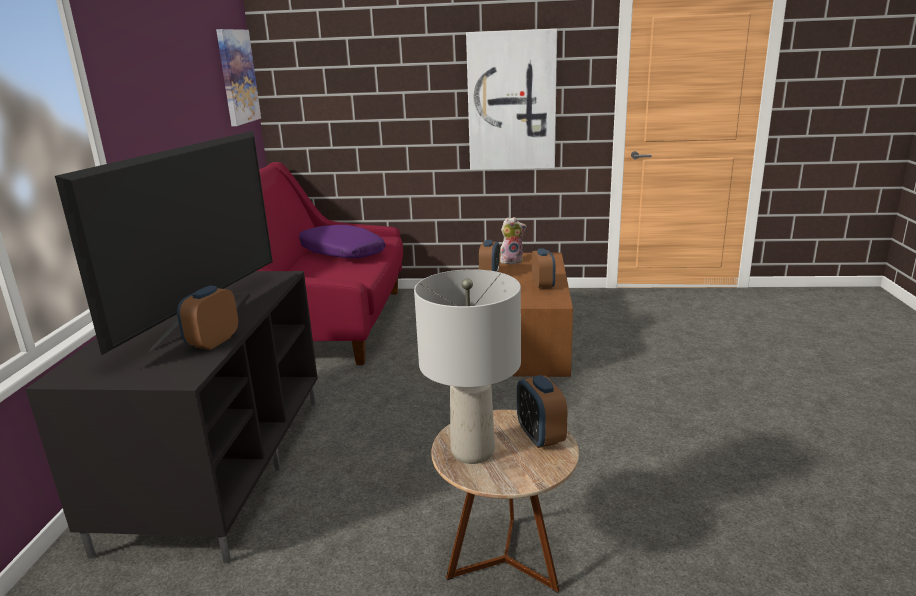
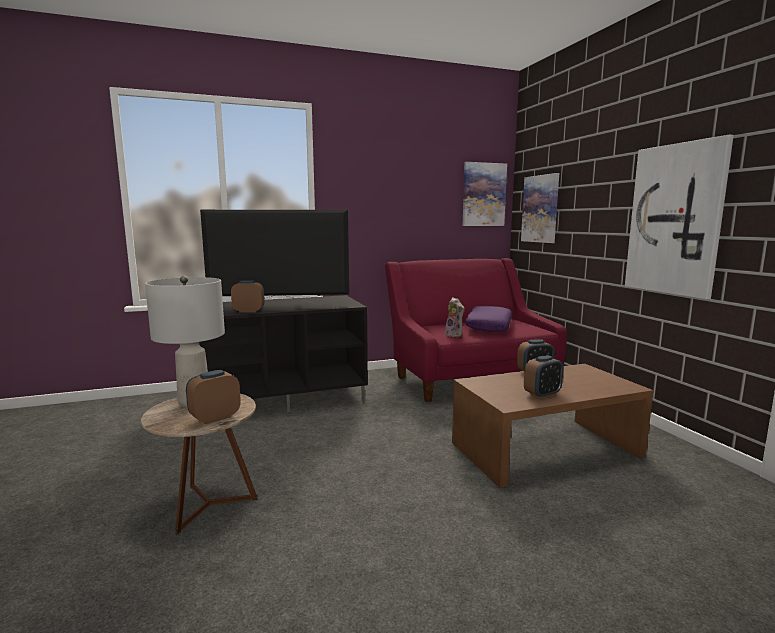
camera: 65 degrees right, 10 degrees down
plush toy [500,217,527,264] -> plush toy moved to [445,297,464,337]
none -> picture [521,173,559,243]

